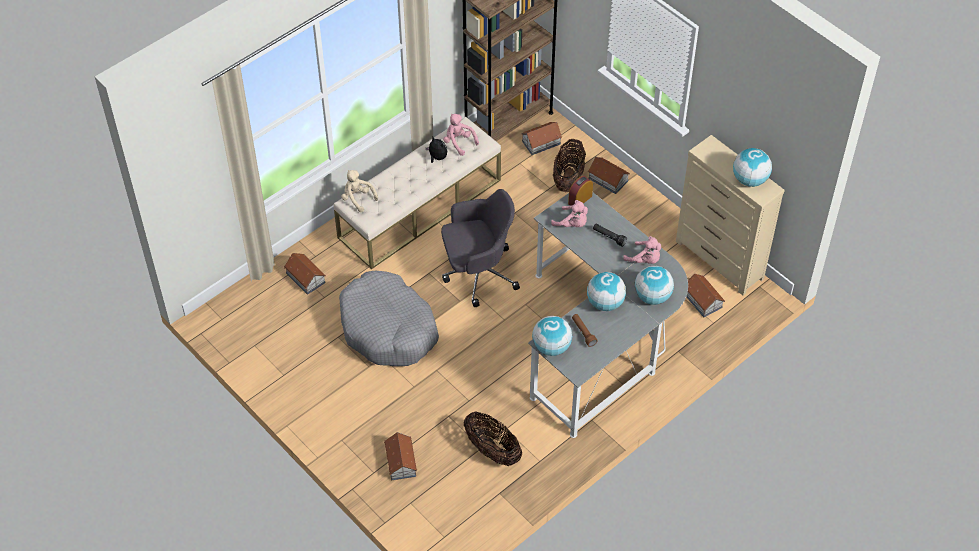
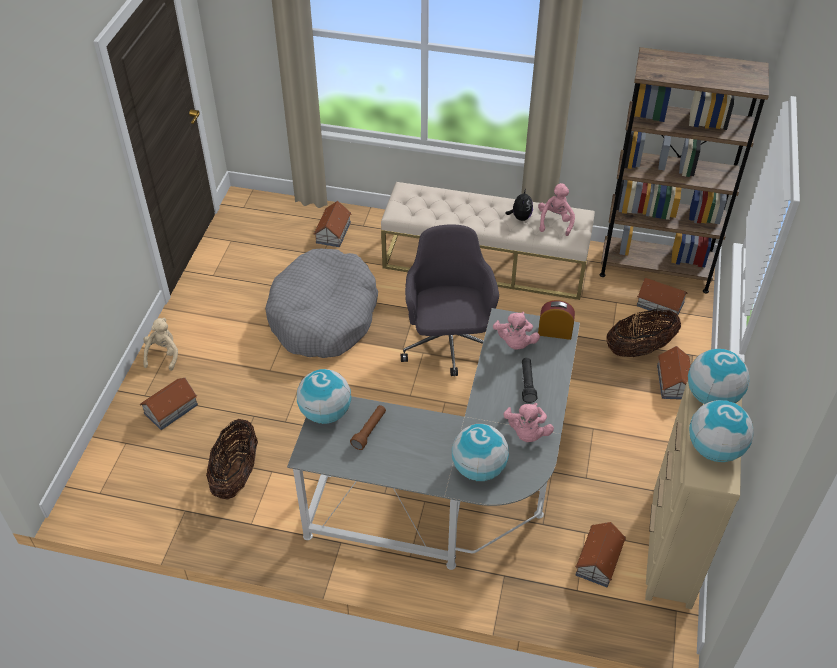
camera: 55 degrees right, 5 degrees down
beige plush toy [341,170,378,213] -> beige plush toy moved to [143,318,178,371]
grey office chair [441,189,520,307] -> grey office chair turned 135 degrees counterclockwise [401,225,499,376]
globe [587,272,626,311] -> globe moved to [688,349,750,404]

